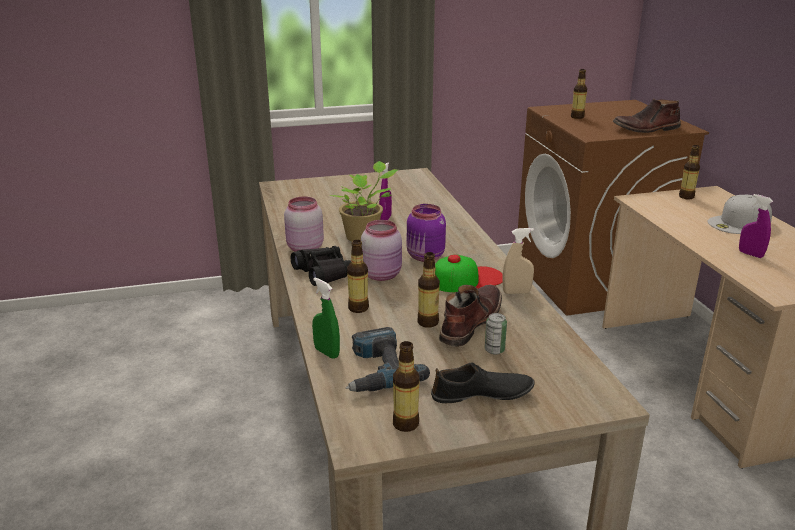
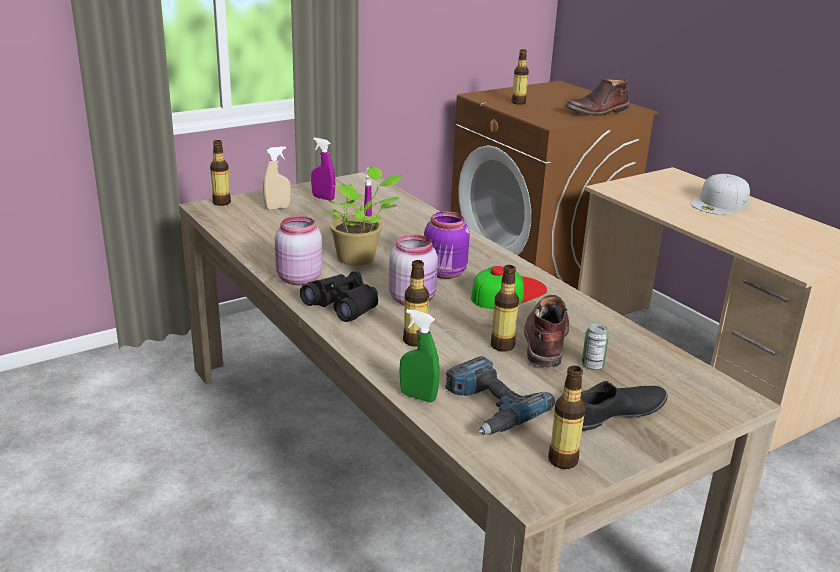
camera: 20 degrees left, 0 degrees up
beige spray bottle [503,228,534,294] -> beige spray bottle moved to [263,146,291,210]
bottle [679,145,700,199] -> bottle moved to [210,140,231,206]
purple spray bottle [739,194,773,258] -> purple spray bottle moved to [311,138,335,201]

